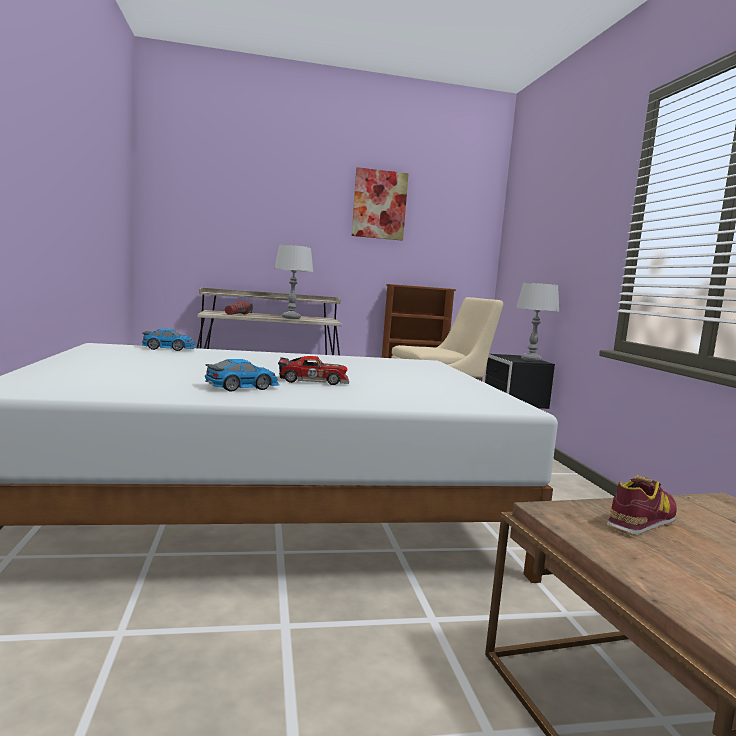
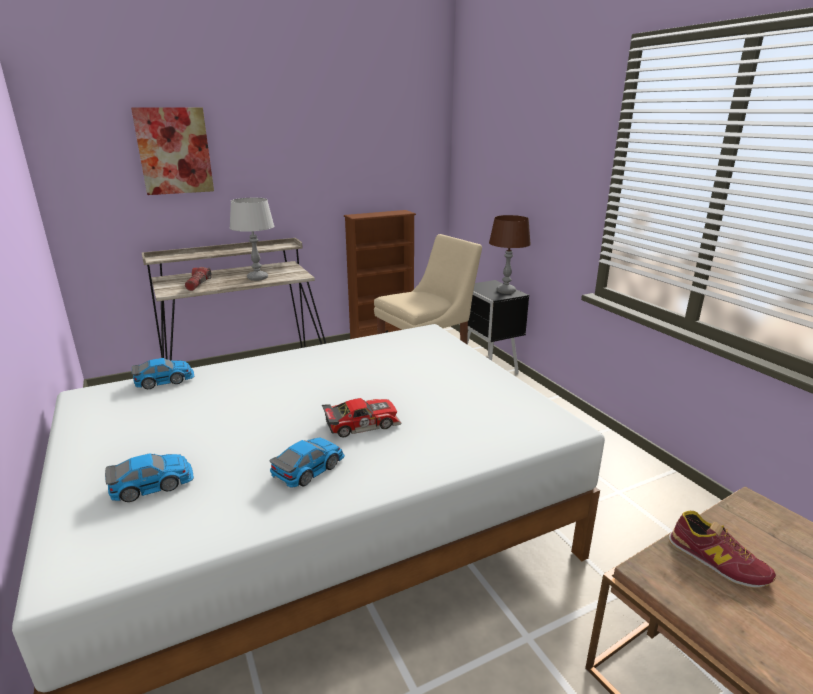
camera: 15 degrees left, 15 degrees up
picture [352,167,409,241] -> picture moved to [131,107,214,195]
grey table lamp [516,283,559,361] -> brown table lamp [489,215,531,294]
shoe [607,475,677,536] -> shoe turned 105 degrees clockwise [669,511,776,588]
none -> toy car [105,453,194,502]

